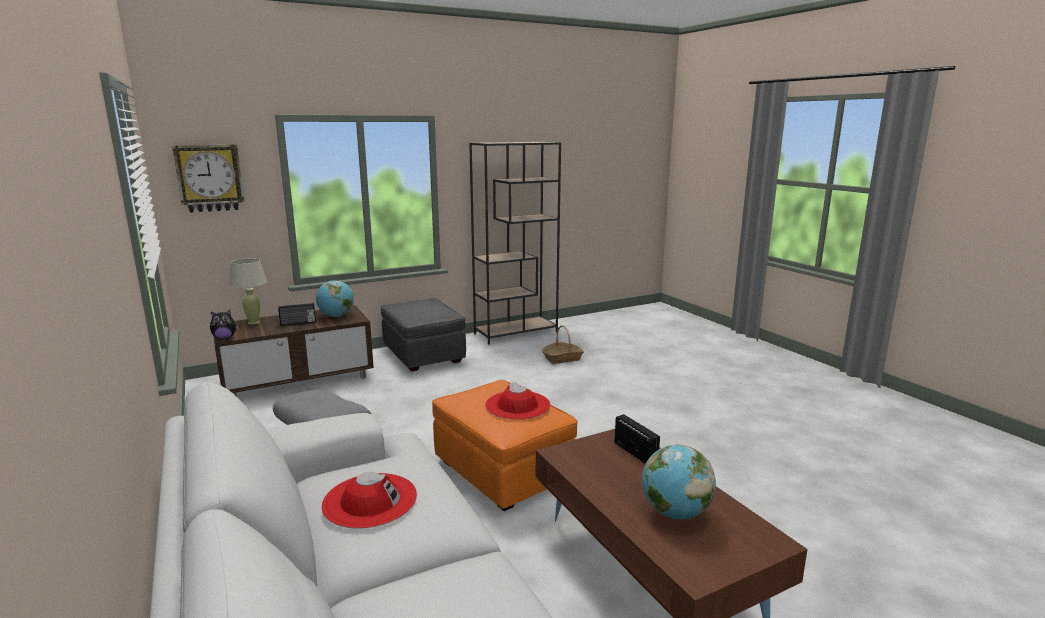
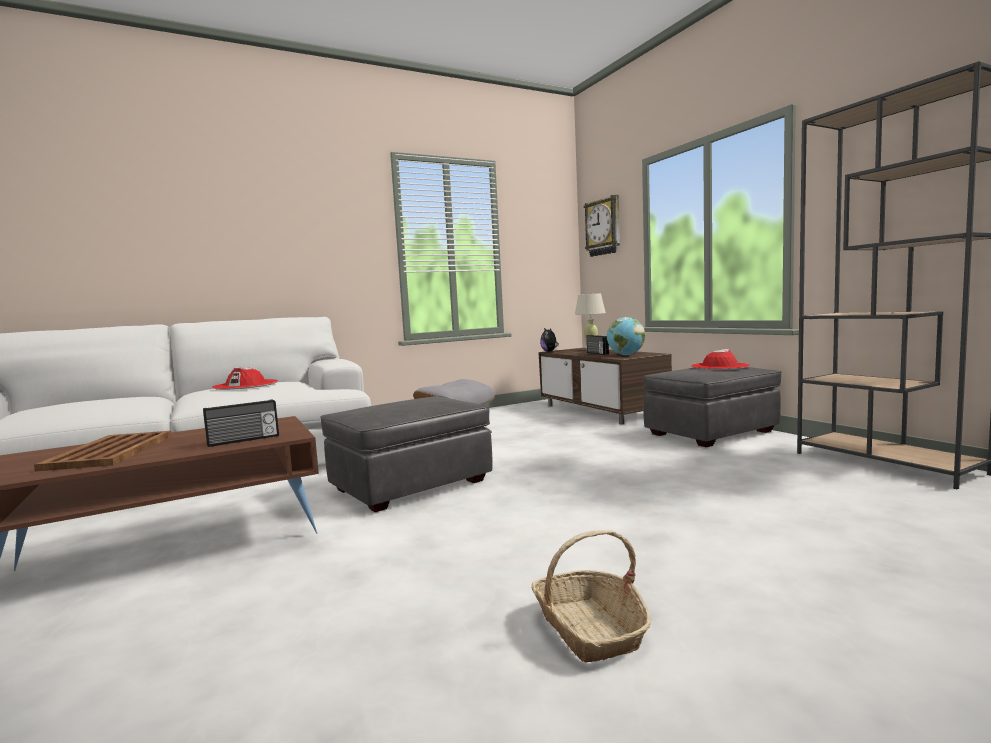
camera: 90 degrees right, 10 degrees down
orange ottoman [432,380,578,511] -> grey ottoman [320,396,493,512]
red hat [485,382,551,420] -> red hat moved to [691,349,750,370]
basket [542,325,584,364] -> basket moved to [531,530,652,663]
globe [642,444,716,519] -> brown tray [34,431,172,472]

